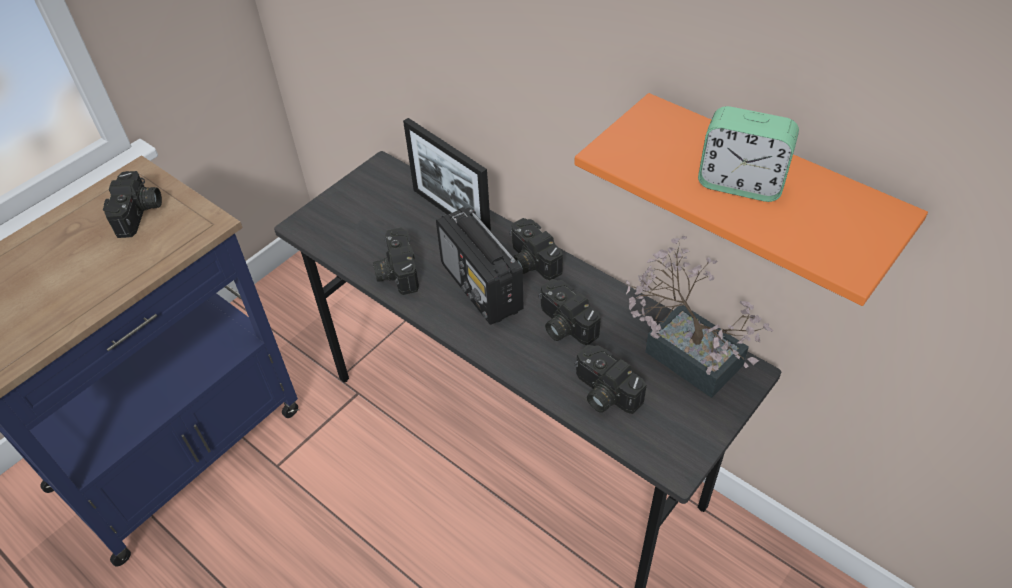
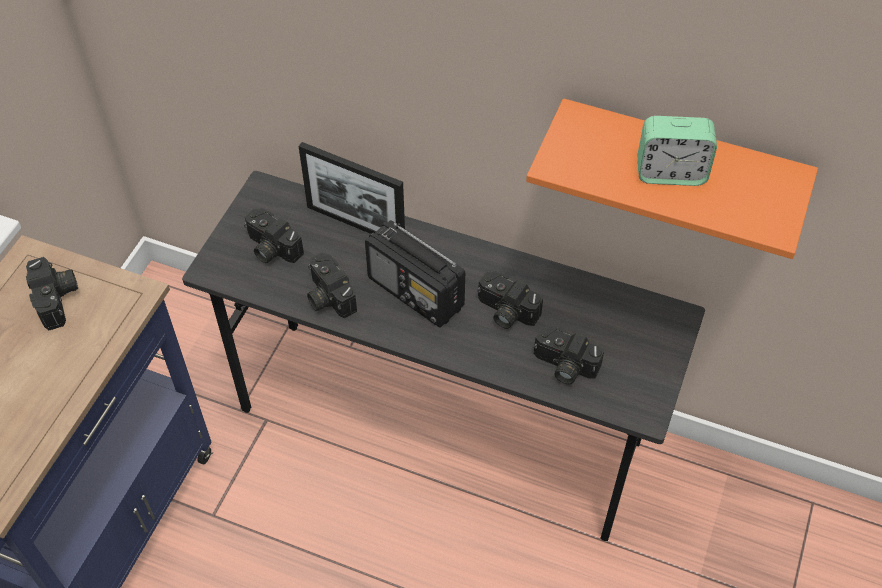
camera: 20 degrees left, 5 degrees up
camera [509,218,563,281] -> camera moved to [244,208,304,263]
potted plant [626,236,773,398] -> none

